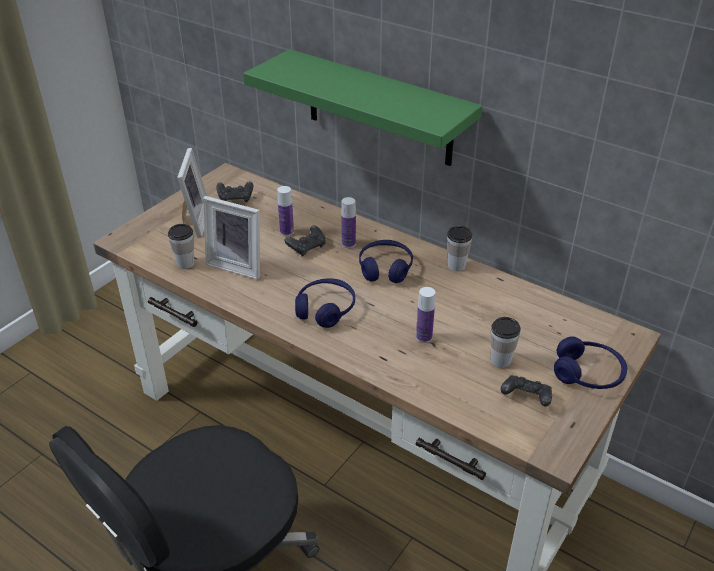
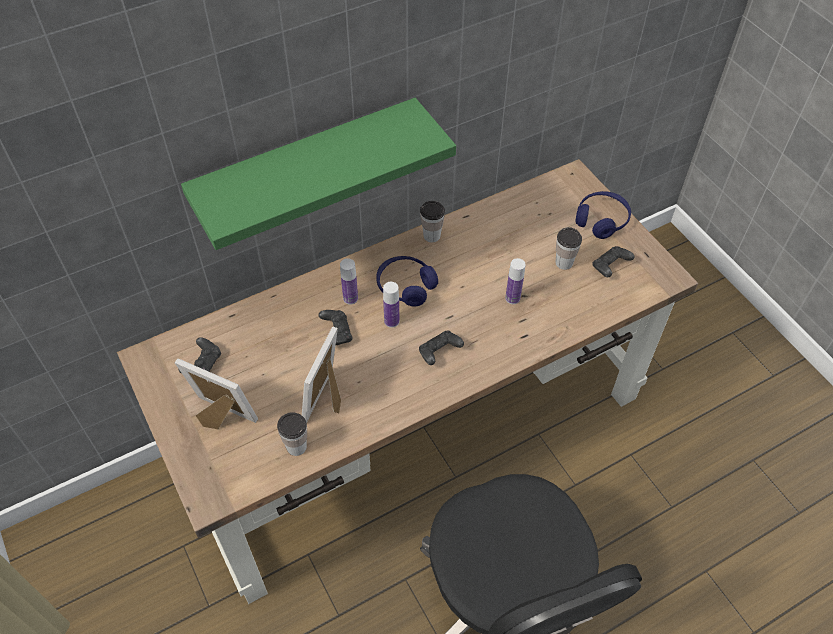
camera: 65 degrees left, 15 degrees up
picture frame [203,196,260,280] -> picture frame turned 150 degrees clockwise [302,327,341,423]
bottle [277,186,294,236] -> bottle moved to [383,282,399,328]
blue headphones [295,278,355,328] -> black game controller [419,330,464,365]

